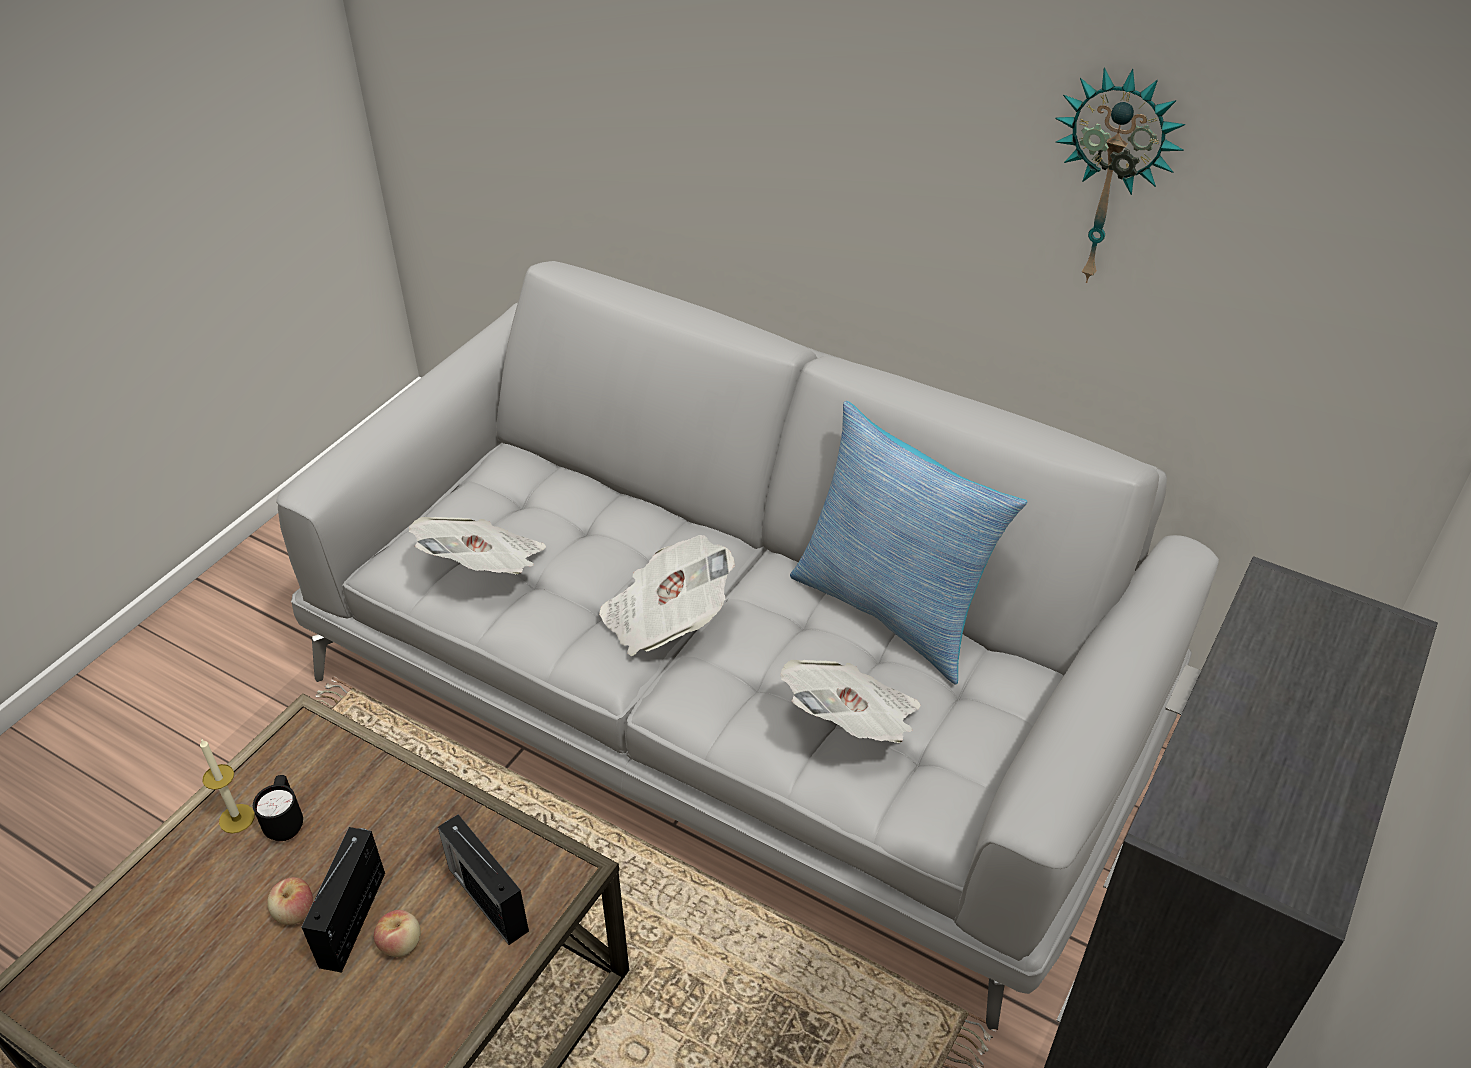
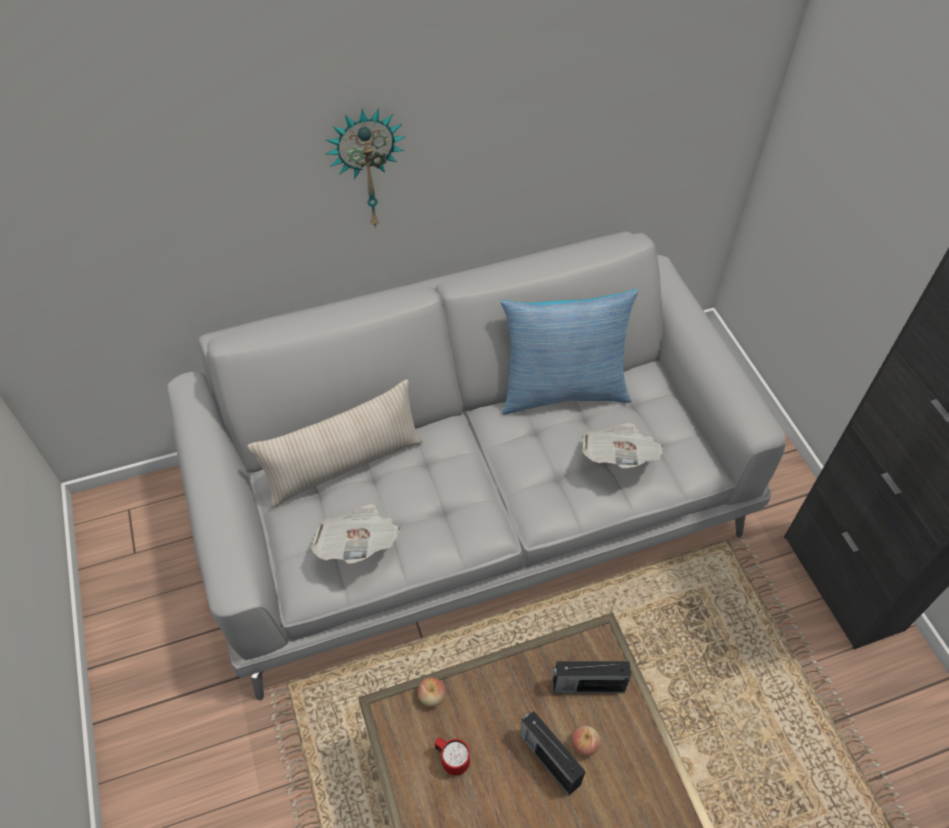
camera: 50 degrees left, 10 degrees up
candle [200,739,255,833] -> none
black mug [253,775,303,841] -> red mug [435,738,470,775]
apple [267,877,313,925] -> apple moved to [418,677,446,707]
newspaper [599,535,735,656] -> none
wall clock [1055,67,1185,283] -> wall clock moved to [326,108,405,229]
none -> beige pillow [247,379,423,508]

